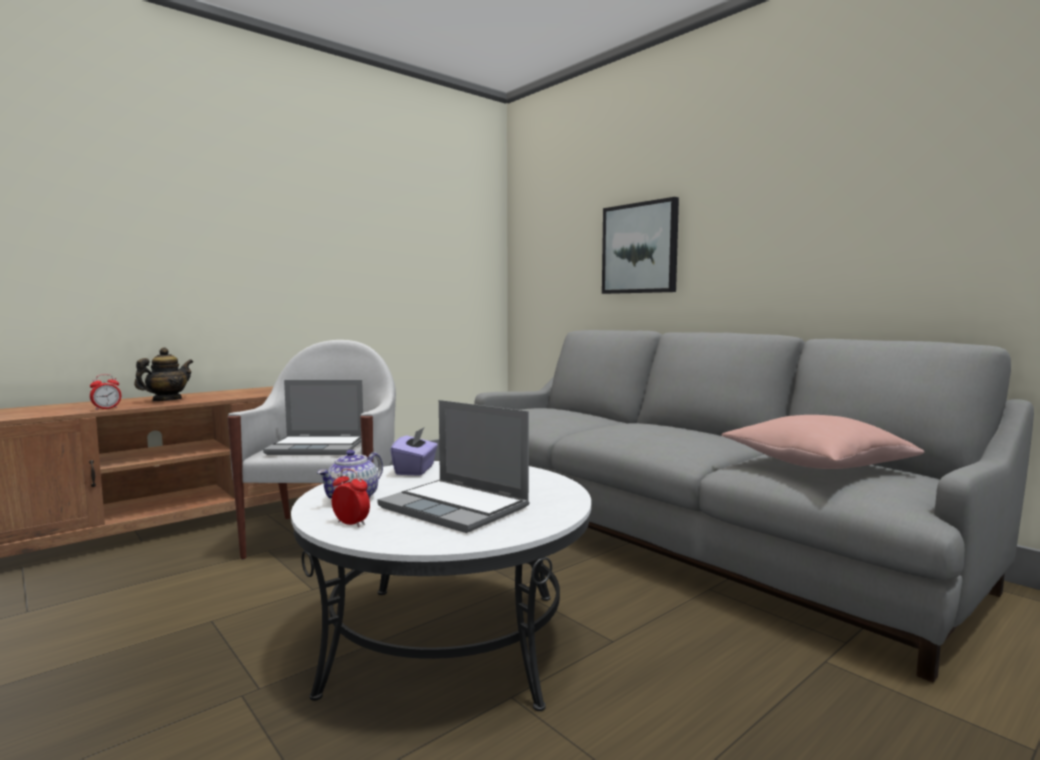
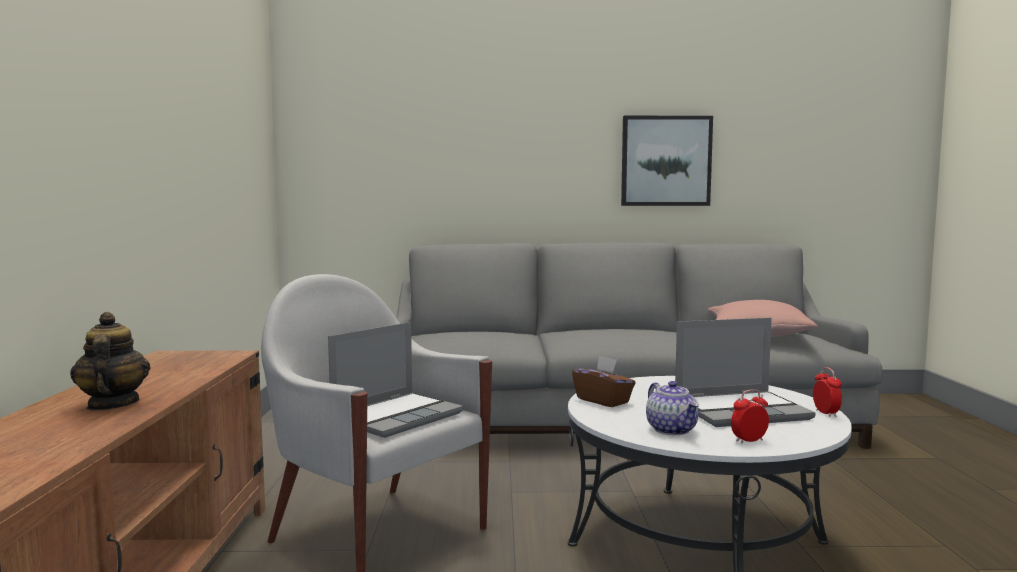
camera: 50 degrees left, 0 degrees up
alarm clock [90,374,121,410] -> alarm clock moved to [813,367,842,417]
purple tissue box [390,428,438,476] -> brown tissue box [572,355,636,407]
picture [602,197,679,294] -> picture moved to [621,116,713,206]

